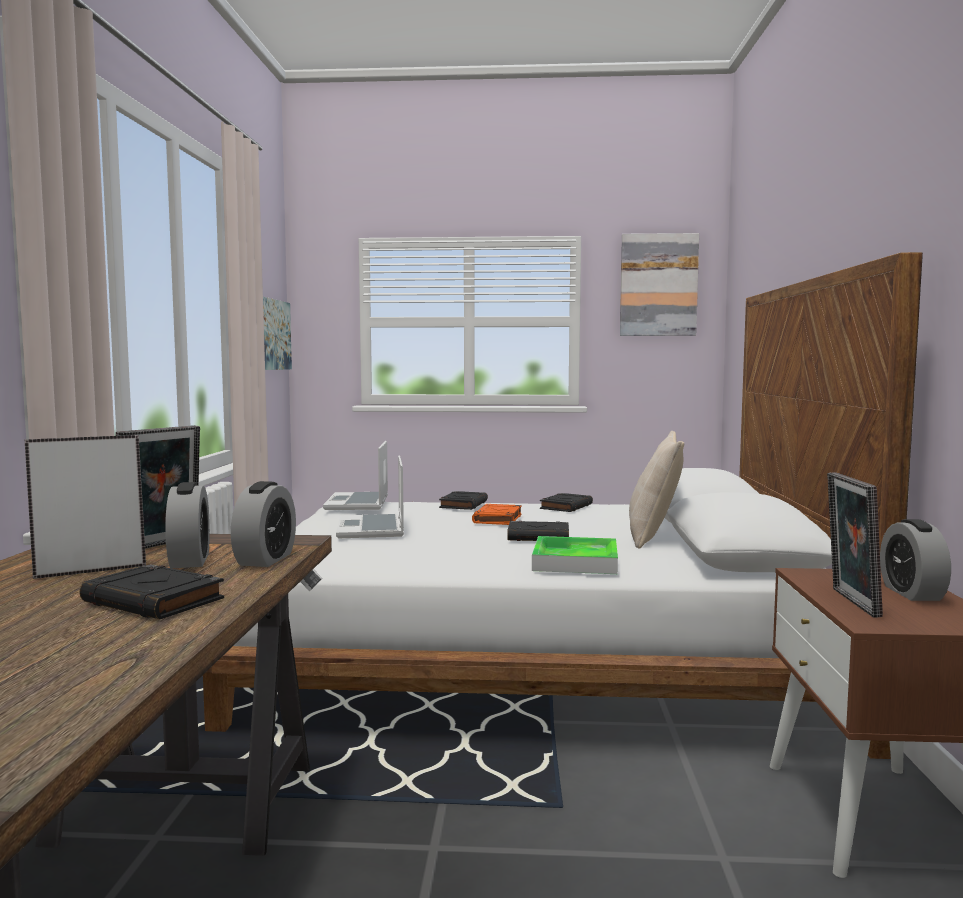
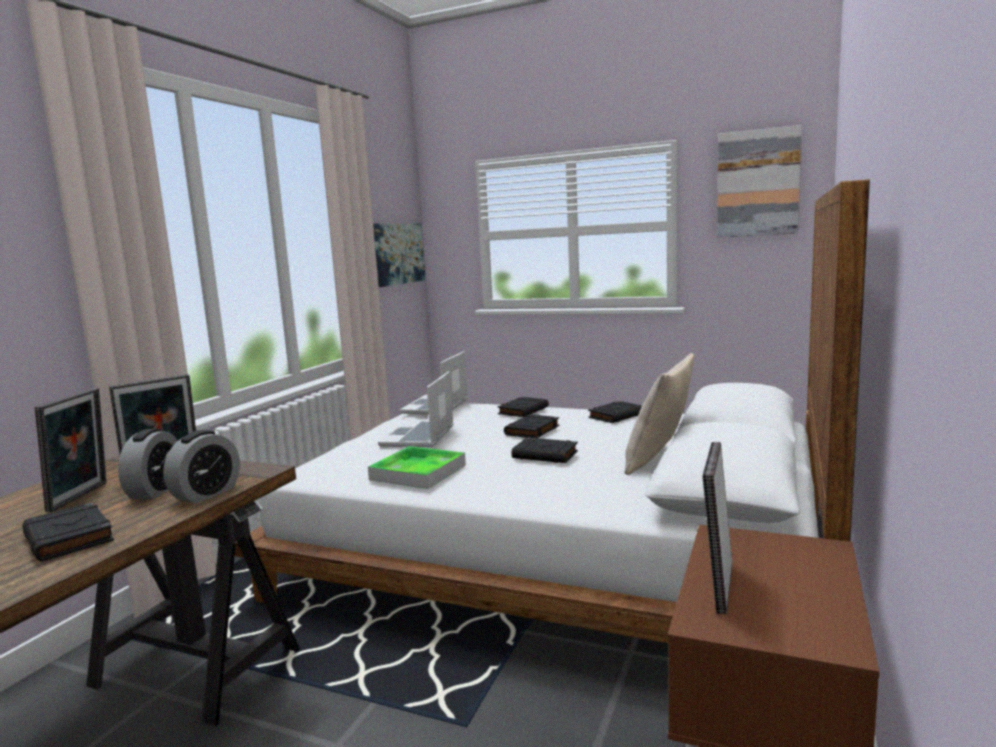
camera: 20 degrees right, 5 degrees up
picture frame [25,435,146,579] -> picture frame turned 105 degrees clockwise [35,388,106,512]
orange book [472,504,522,525] -> black book [504,414,559,438]
tray [532,536,618,574] -> tray moved to [368,446,466,489]
alarm clock [880,519,951,601] -> none

